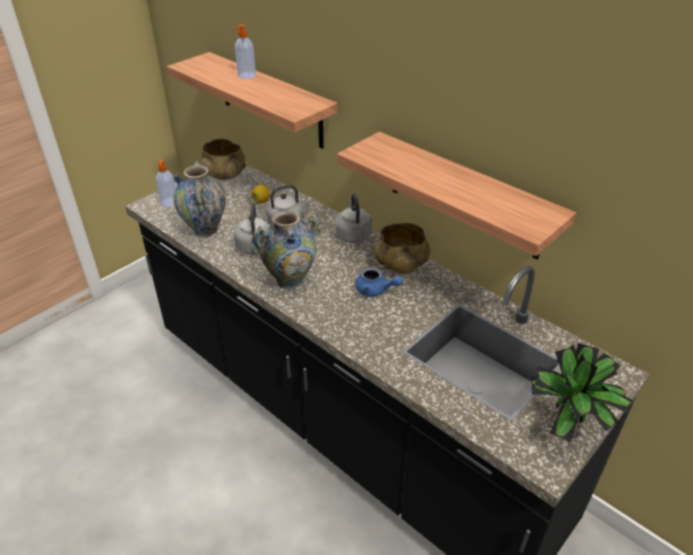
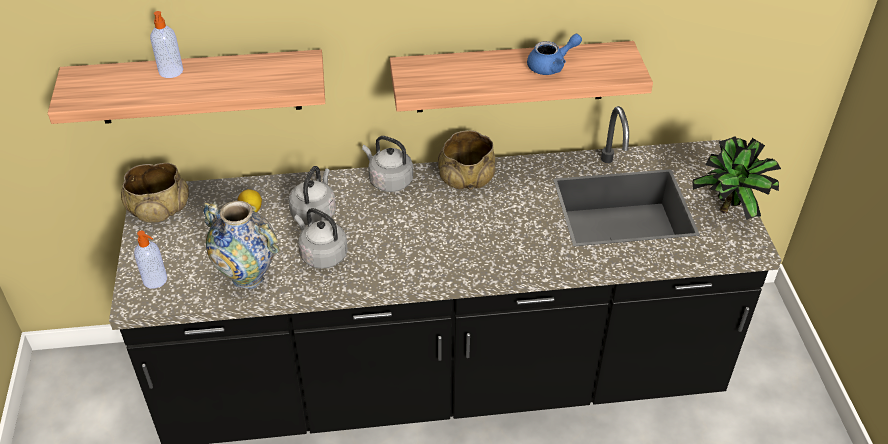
camera: 50 degrees left, 5 degrees up
vase [251,211,321,290] -> none
blue teapot [355,267,403,296] -> blue teapot moved to [527,34,582,75]

